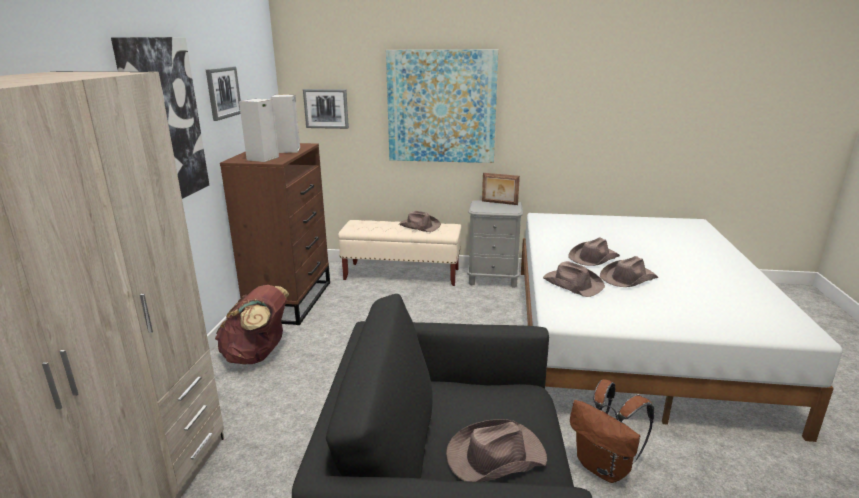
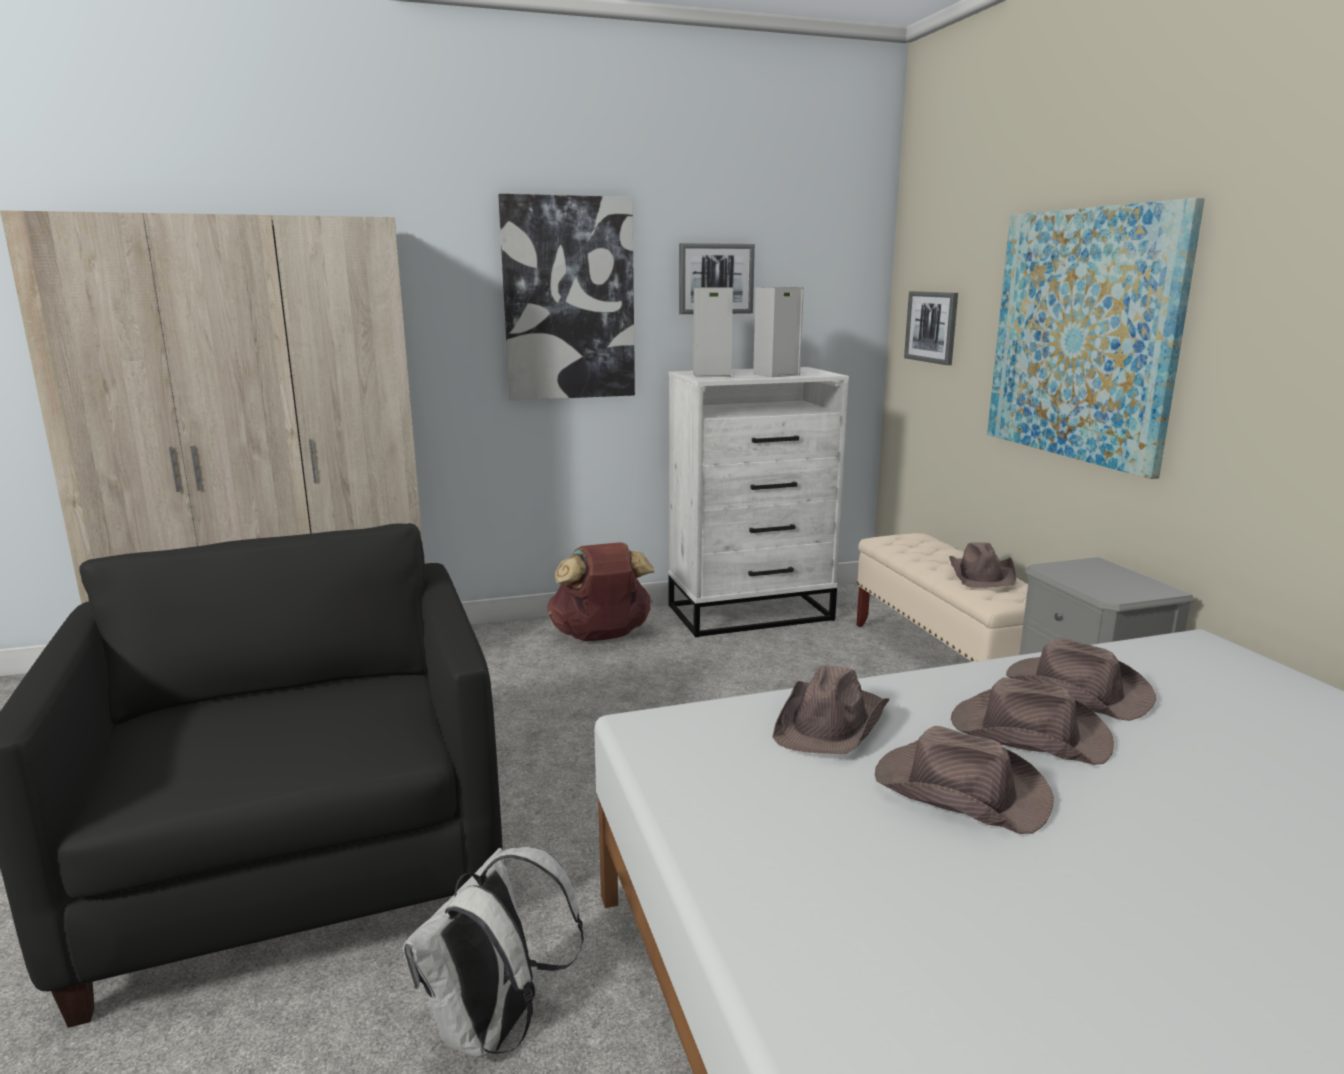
camera: 65 degrees right, 5 degrees down
brown dresser [220,143,330,325] -> white dresser [668,367,849,638]
brown hat [446,419,547,482] -> brown hat moved to [1006,638,1156,721]
picture frame [482,173,520,205] -> none
brown backpack [570,379,655,483] -> white backpack [403,847,584,1059]

